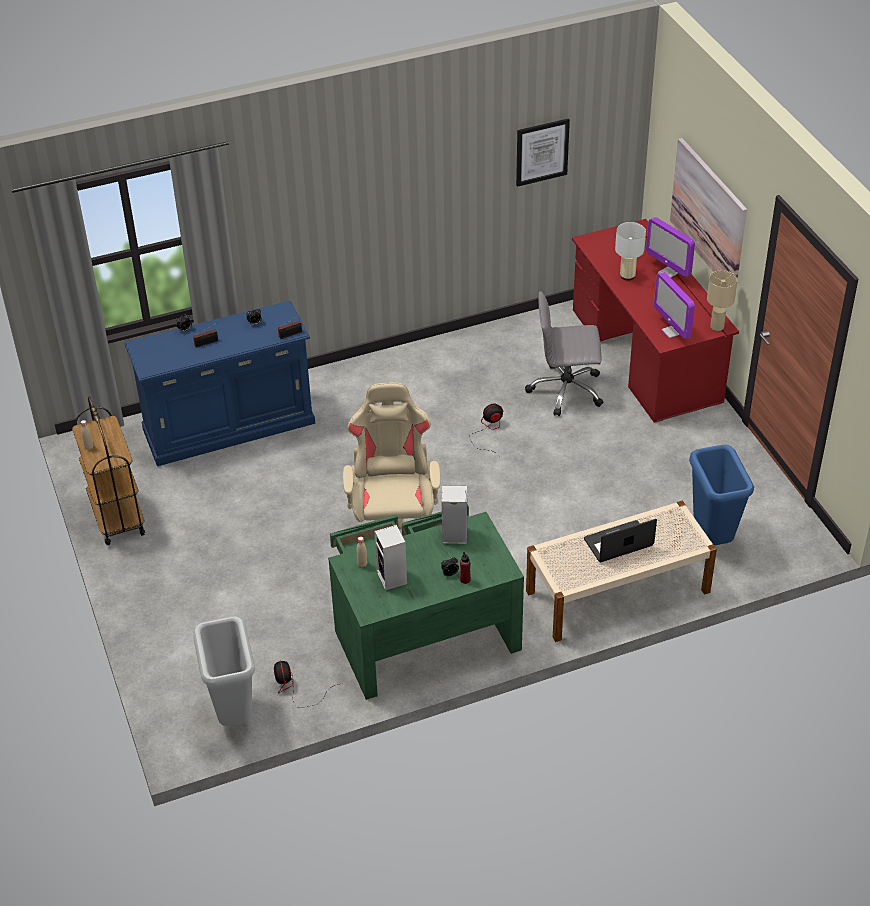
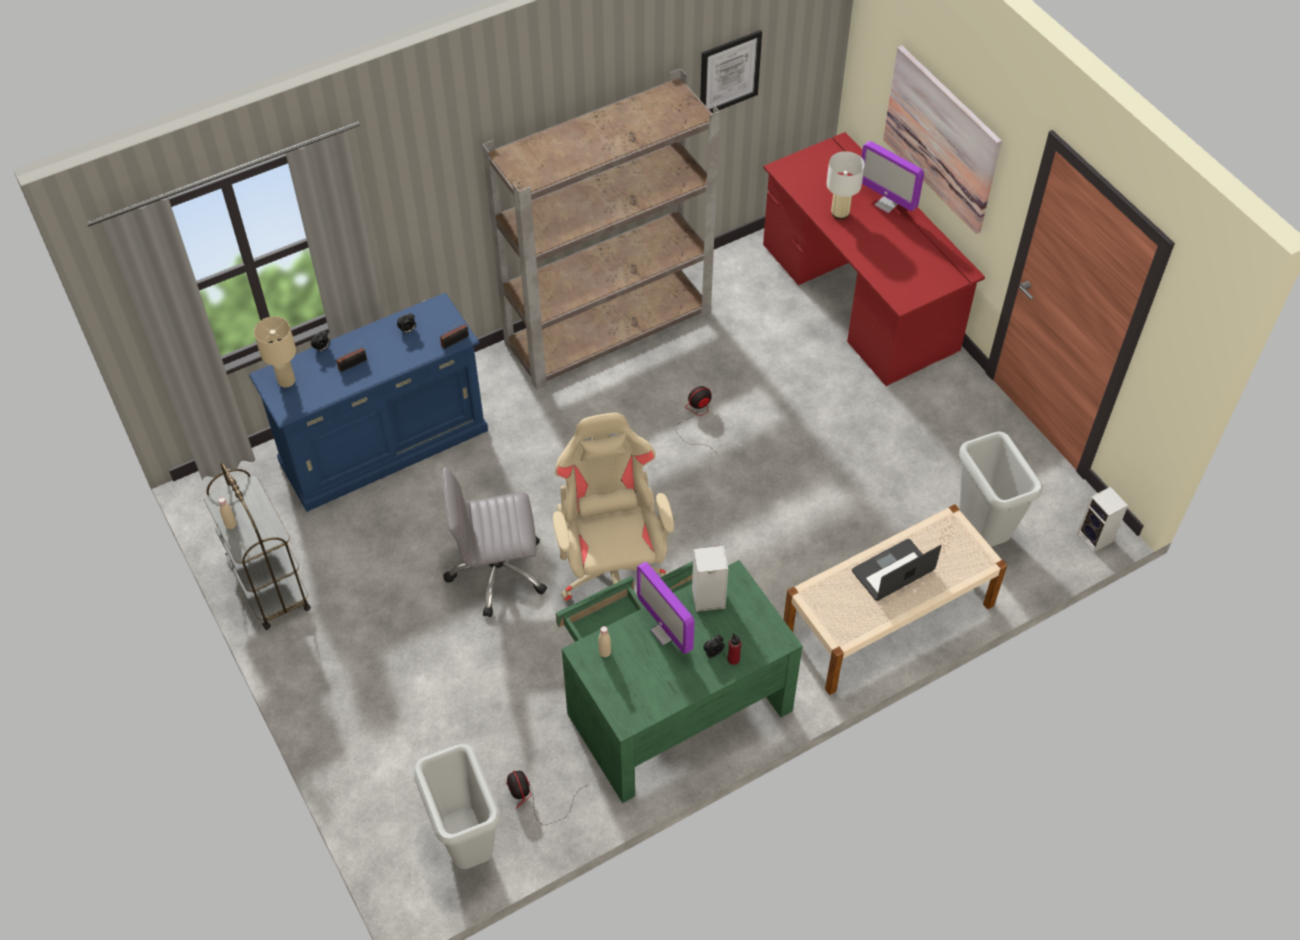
camera: 10 degrees left, 10 degrees up
brown cart [72,396,145,545] -> grey cart [204,462,311,630]
speaker [374,525,407,590] -> speaker moved to [1077,486,1128,552]
grey office chair [525,291,603,416] -> grey office chair moved to [443,467,547,617]
monitor [654,272,695,339] -> monitor moved to [637,562,694,654]
blue trash can [689,444,754,545] -> grey trash can [959,432,1043,547]
beige table lamp [707,270,737,331] -> beige table lamp moved to [254,316,296,388]
none -> brown bookcase [482,68,720,390]

